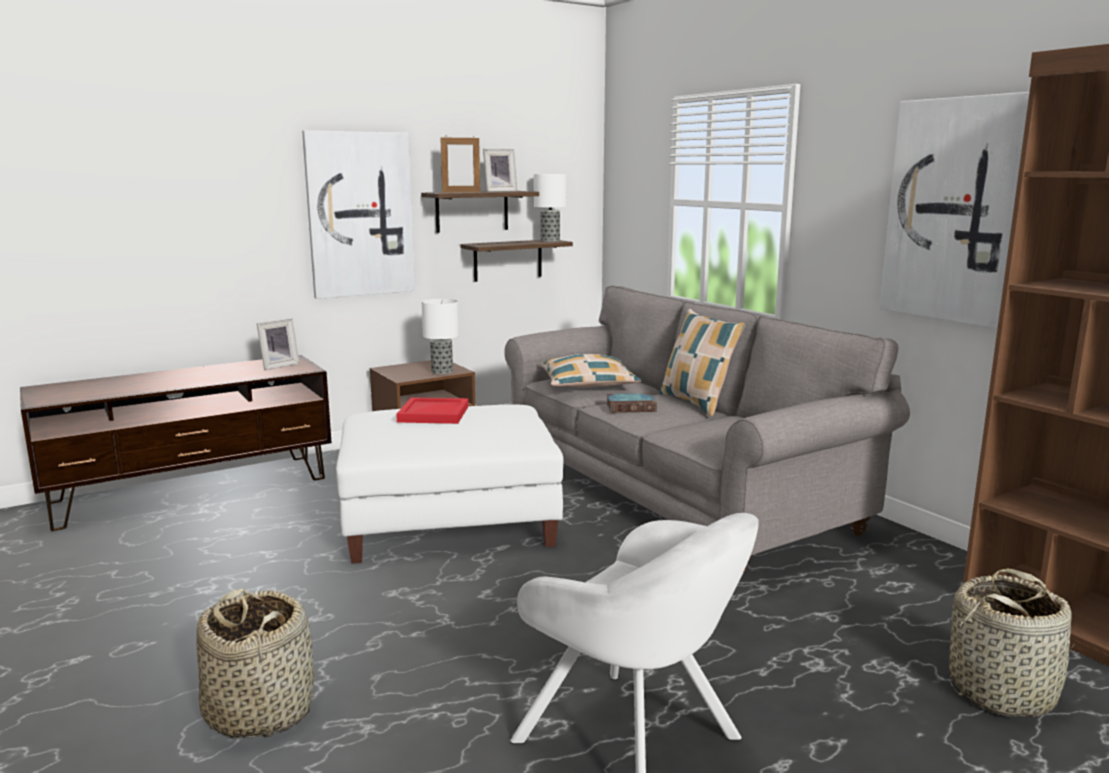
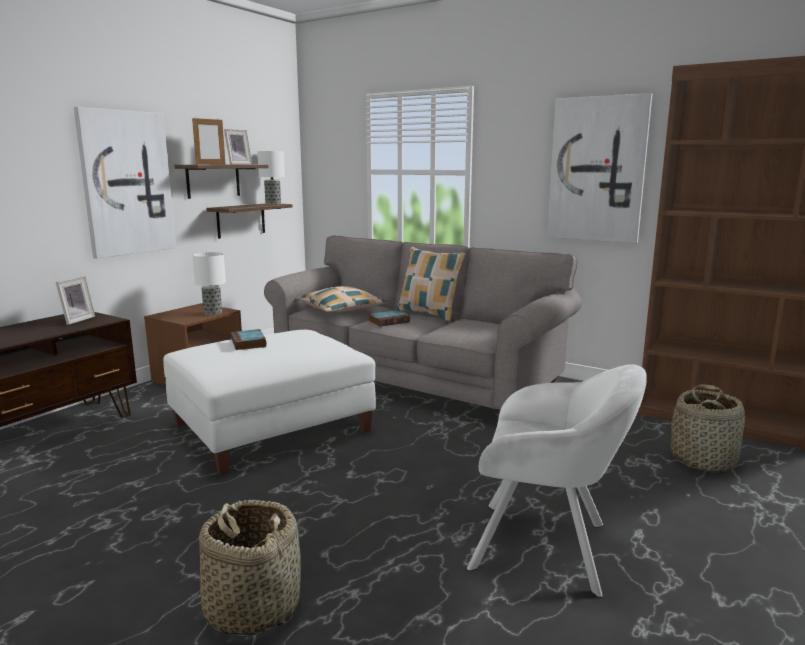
camera: 25 degrees left, 0 degrees up
red tray [396,397,469,424] -> book [231,329,267,350]

